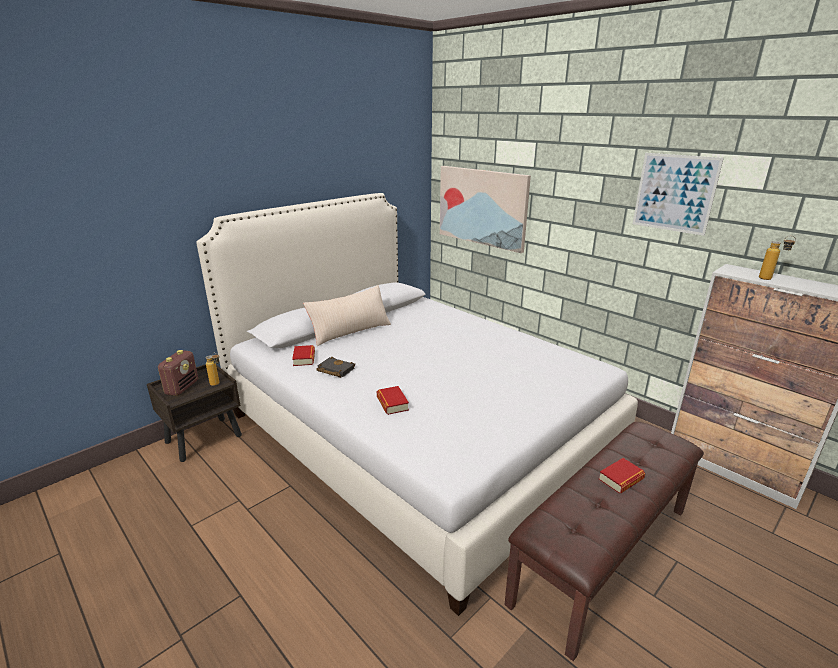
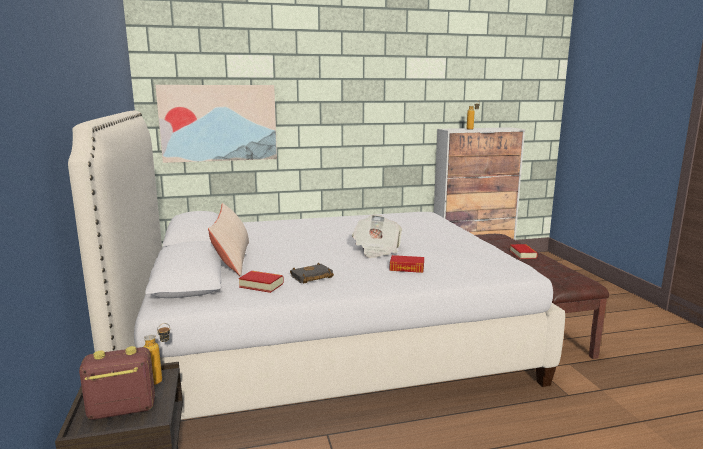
camera: 60 degrees left, 10 degrees down
radio [158,350,198,396] -> radio turned 60 degrees counterclockwise [79,346,155,420]
picture [633,153,724,236] -> none
none -> newspaper [352,215,402,258]

